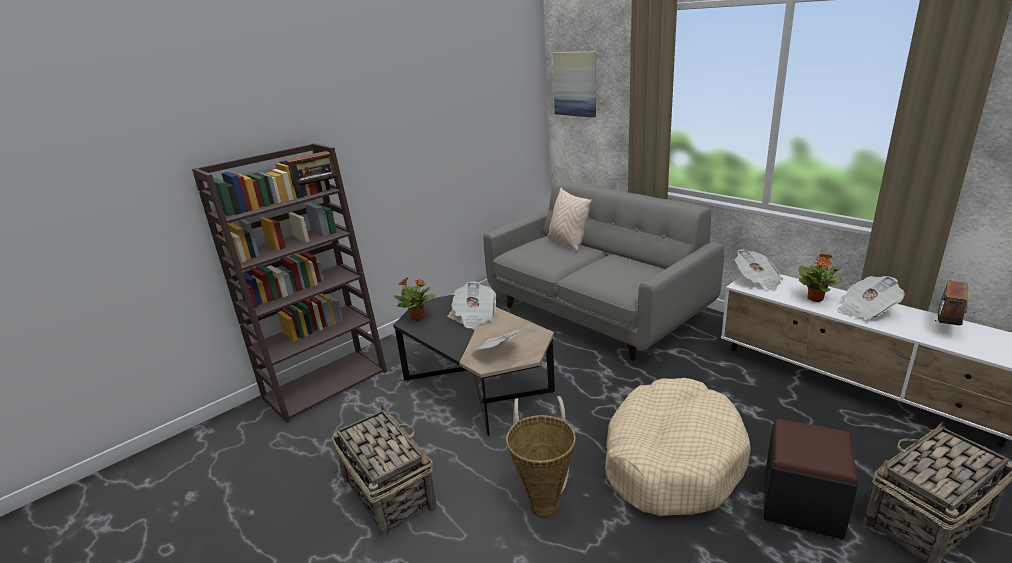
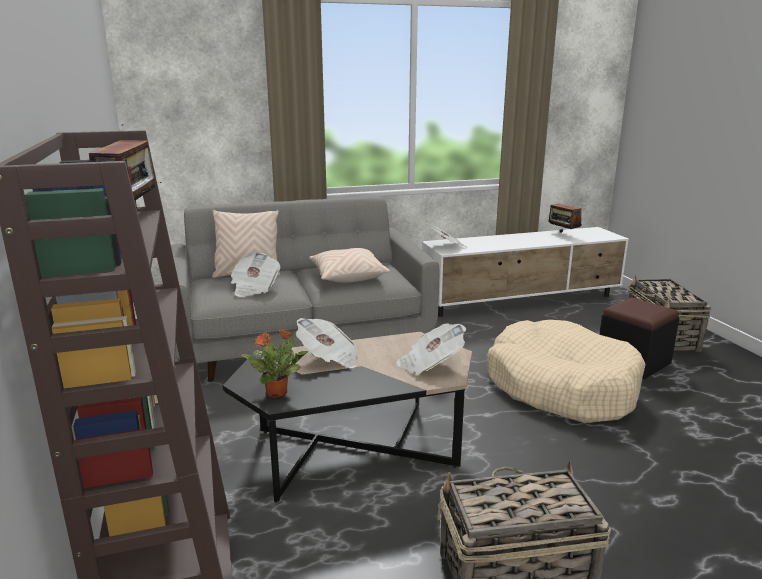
camera: 65 degrees left, 5 degrees down
basket [506,396,576,518] -> none
picture [553,52,596,118] -> none
potted plant [798,254,842,302] -> none
newspaper [837,276,905,320] -> newspaper moved to [230,252,281,297]
none -> beige pillow [309,248,390,283]

